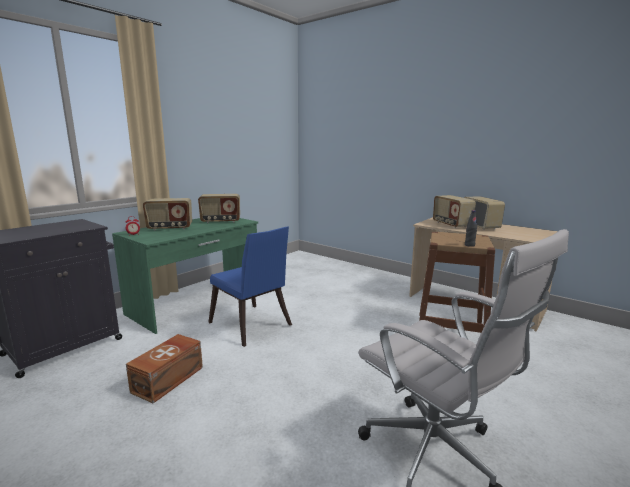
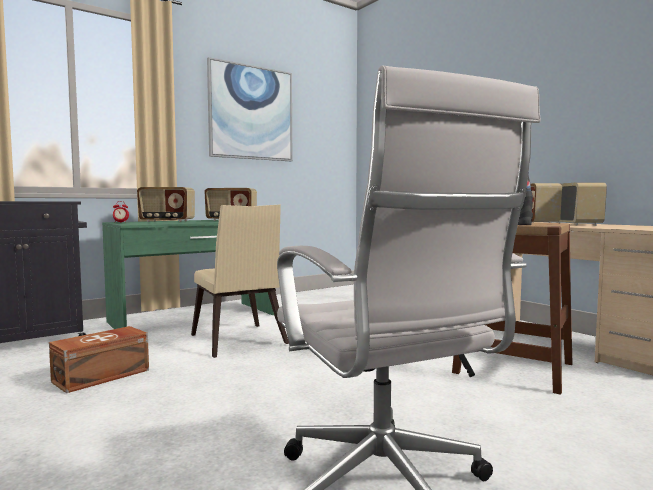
camera: 15 degrees right, 10 degrees down
blue chair [208,227,292,347] -> beige chair [191,205,289,358]
none -> picture [207,57,292,161]

